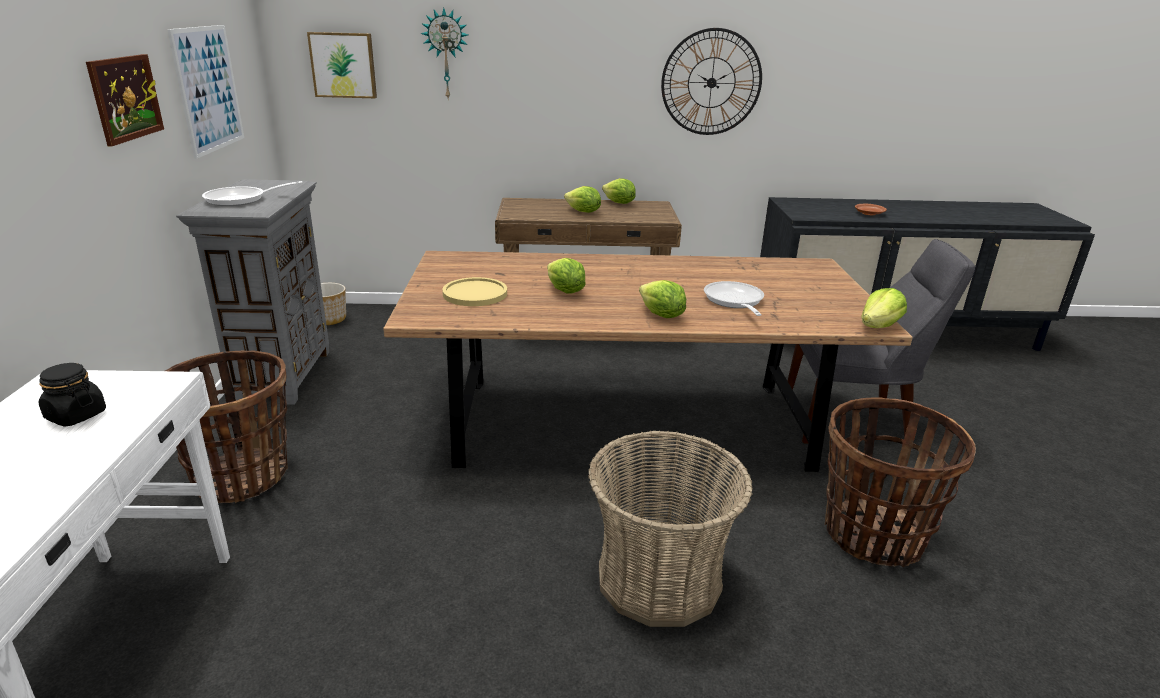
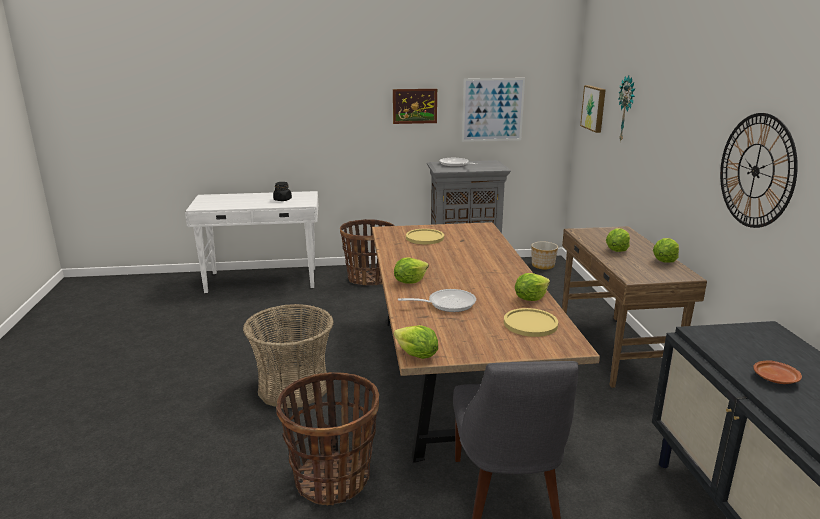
camera: 85 degrees right, 5 degrees down
lettuce [547,258,586,293] -> lettuce moved to [515,273,550,301]
none -> yellow plate [504,308,558,337]

